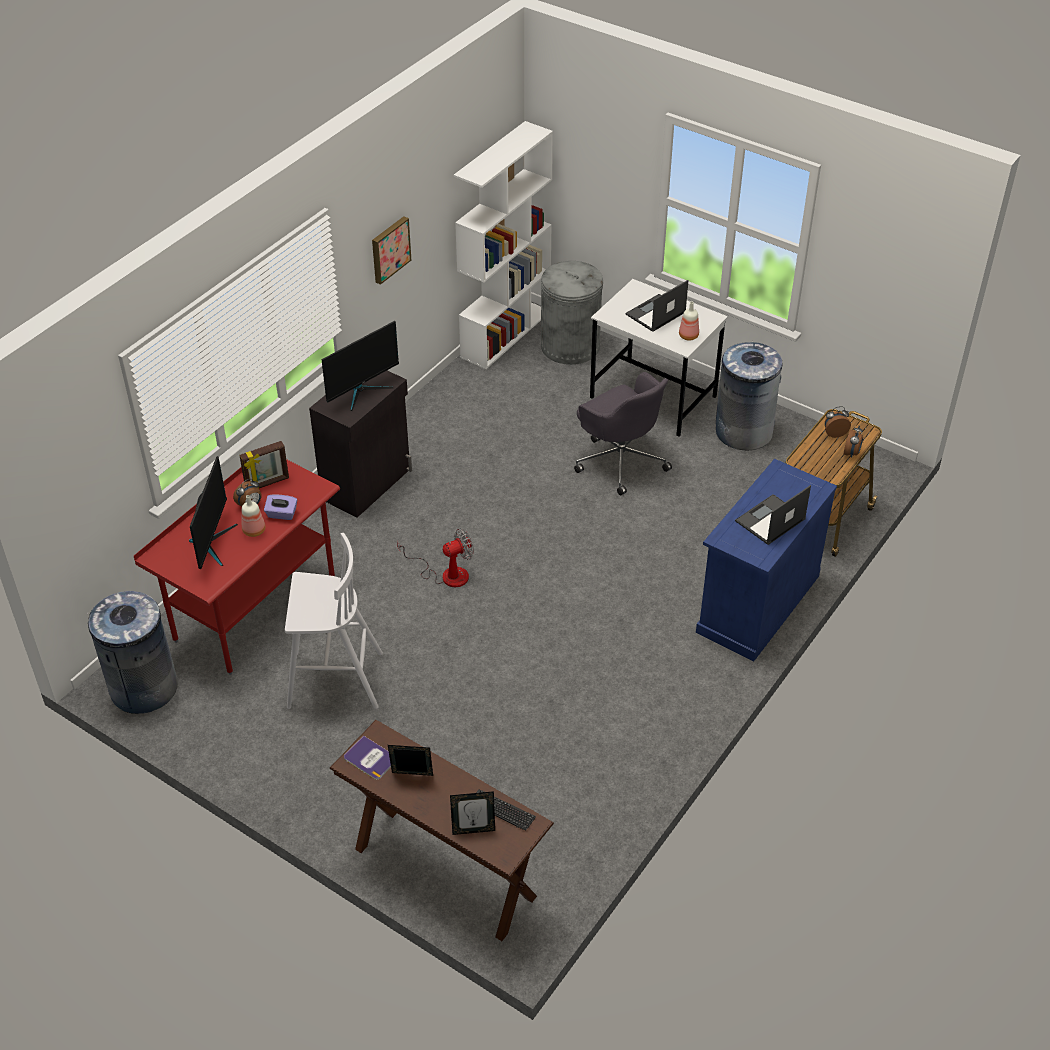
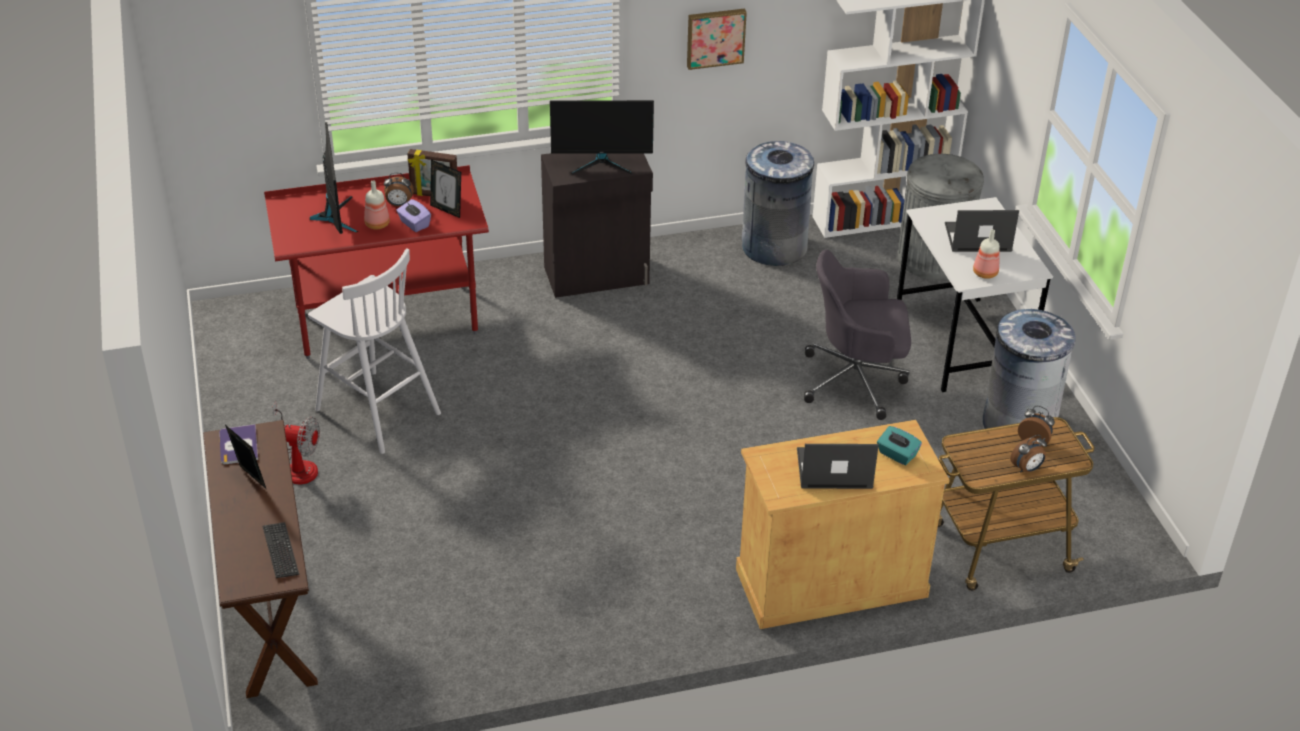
camera: 40 degrees right, 5 degrees down
grey trash can [87,591,178,714] -> grey trash can moved to [742,141,814,266]
monitor [189,456,238,569] -> monitor turned 60 degrees counterclockwise [310,122,358,234]
fan [397,528,474,587] -> fan moved to [272,402,320,484]
picture frame [450,791,495,835] -> picture frame moved to [430,160,461,218]
grey office chair [574,372,672,495] -> grey office chair turned 90 degrees clockwise [804,249,911,420]
blue cabinet [696,459,837,661] -> beige cabinet [736,420,950,629]
none -> turquoise tissue box [877,426,922,465]

